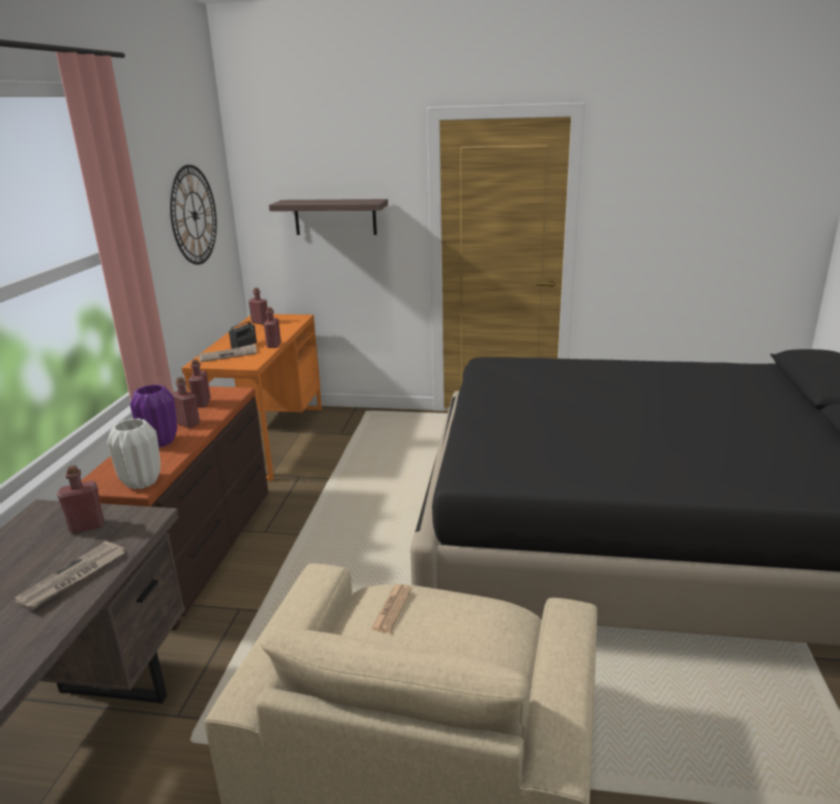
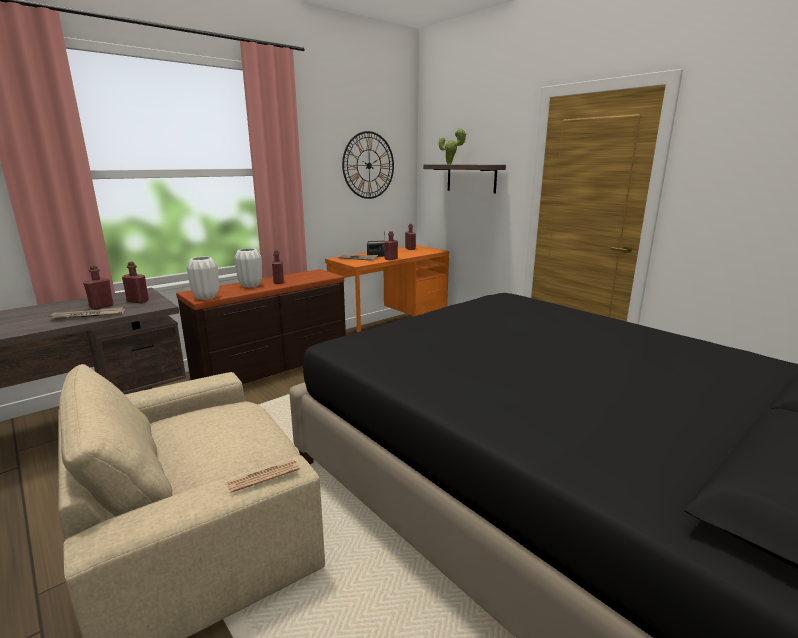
camera: 40 degrees right, 5 degrees down
purple vase [130,385,177,448] -> white vase [234,248,262,288]
red bottle [188,359,211,407] -> red bottle moved to [83,265,114,309]
newspaper [371,584,412,633] -> newspaper moved to [226,460,300,493]
none -> potted plant [439,128,467,164]

